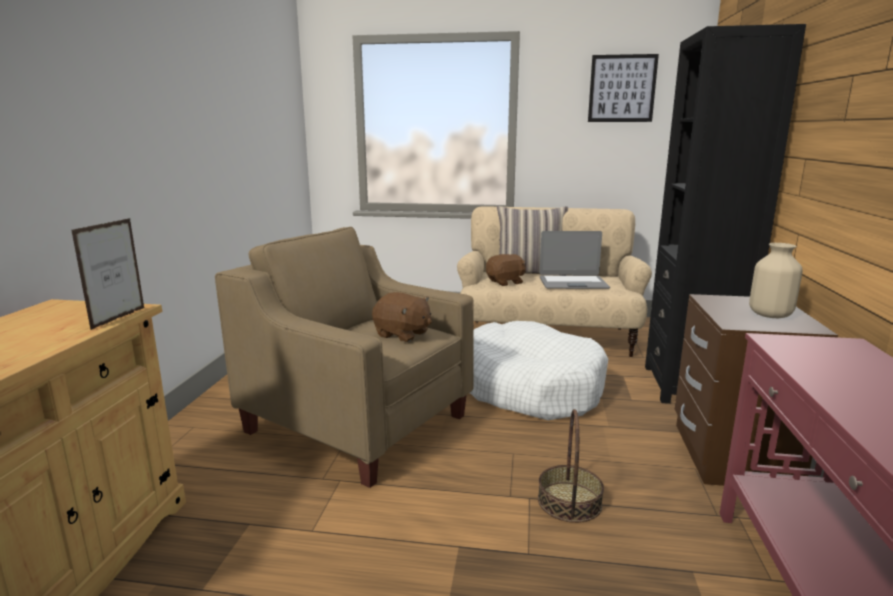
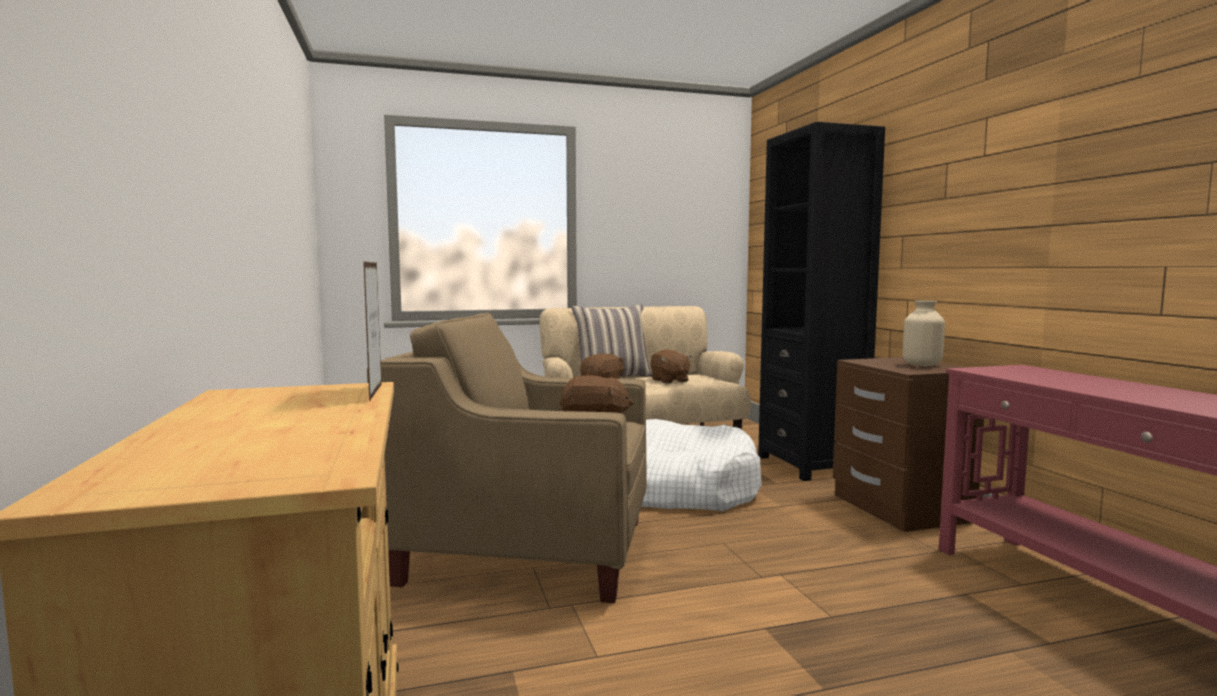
camera: 25 degrees left, 10 degrees down
basket [538,409,604,523] -> none
laptop [539,231,610,289] -> brown plush toy [650,350,692,384]
picture [588,54,659,122] -> none

